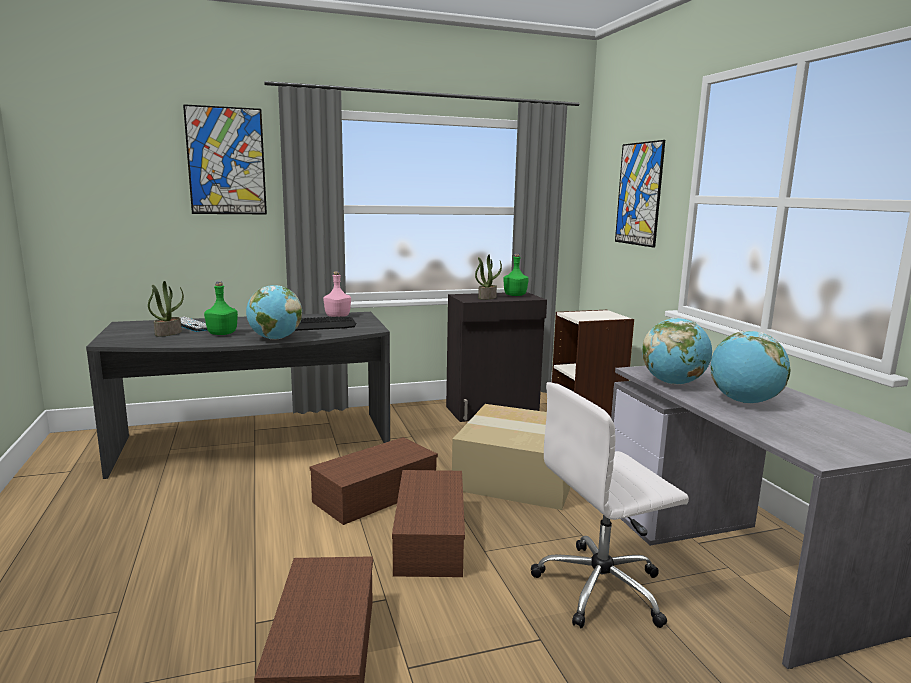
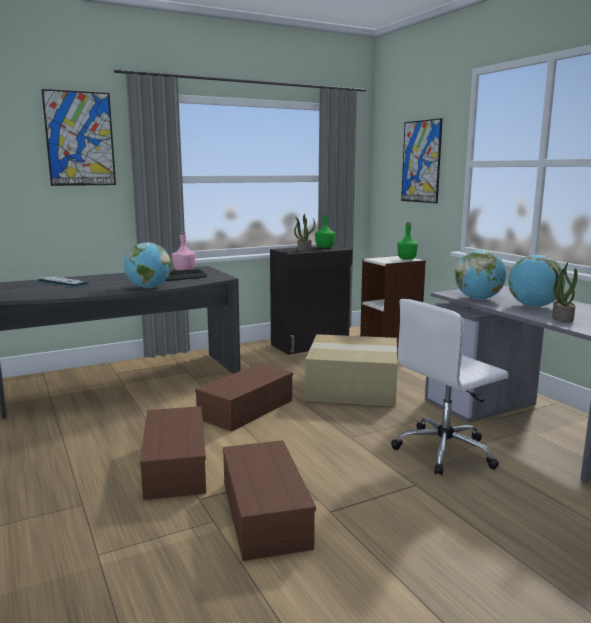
camera: 10 degrees left, 0 degrees up
potted plant [148,281,184,337] -> potted plant moved to [552,263,578,323]
green bottle [204,281,238,335] -> green bottle moved to [397,222,418,259]
brown storage box [392,470,465,577] -> brown storage box moved to [140,406,206,500]

